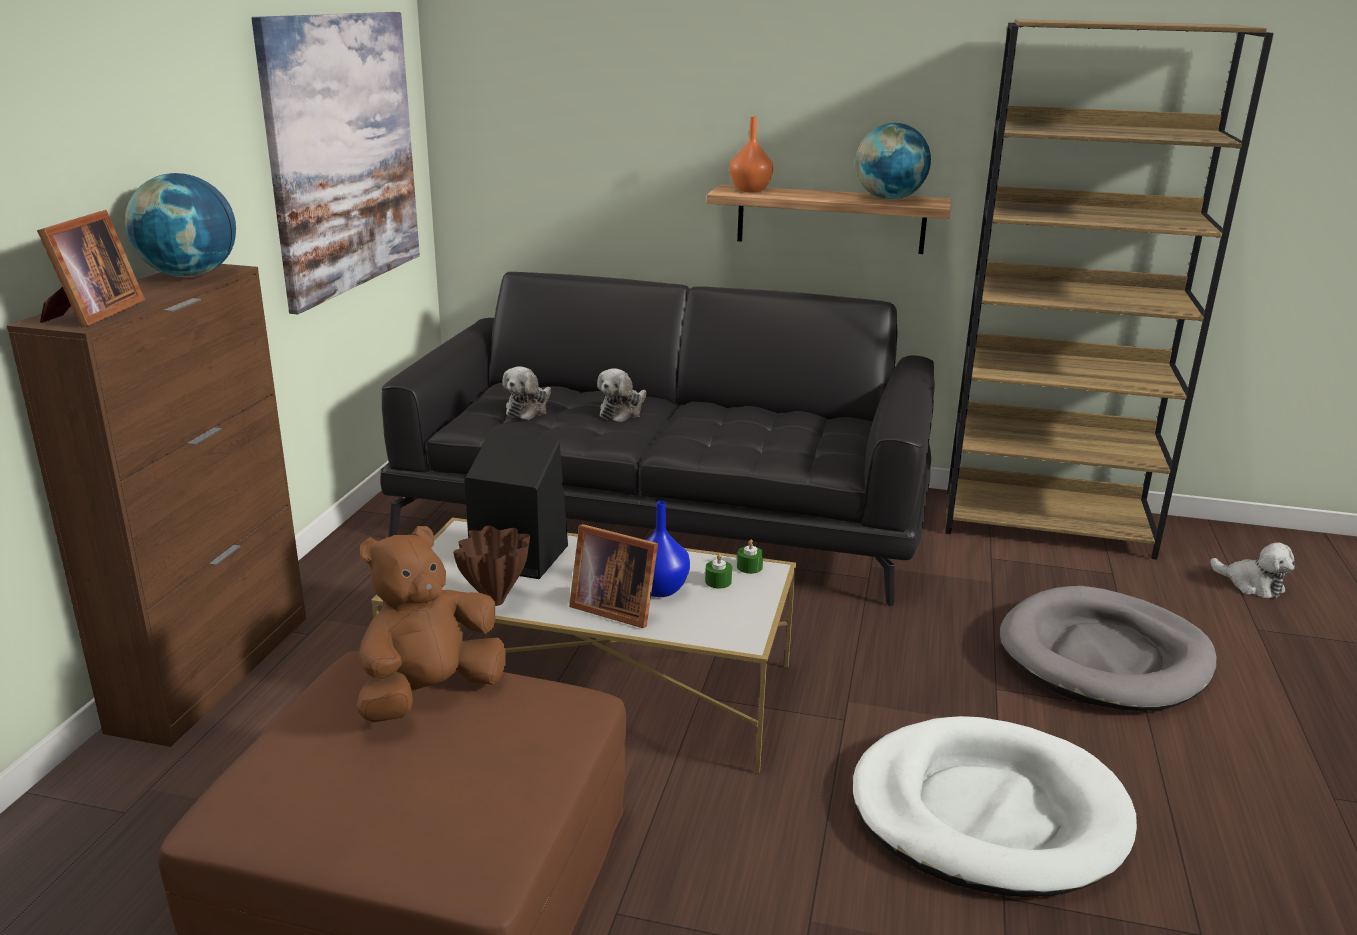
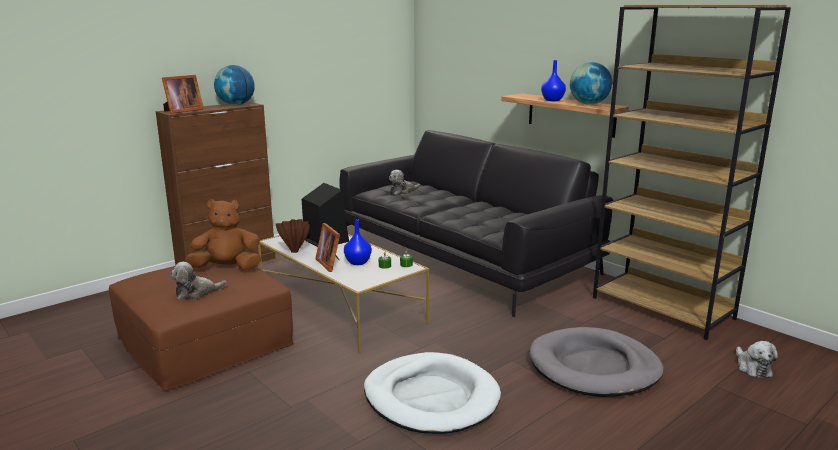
camera: 35 degrees right, 5 degrees down
picture [251,12,420,314] -> none
plush toy [597,368,646,422] -> plush toy moved to [170,262,227,300]
orange vase [729,116,773,192] -> none
none -> blue vase [541,60,566,101]

